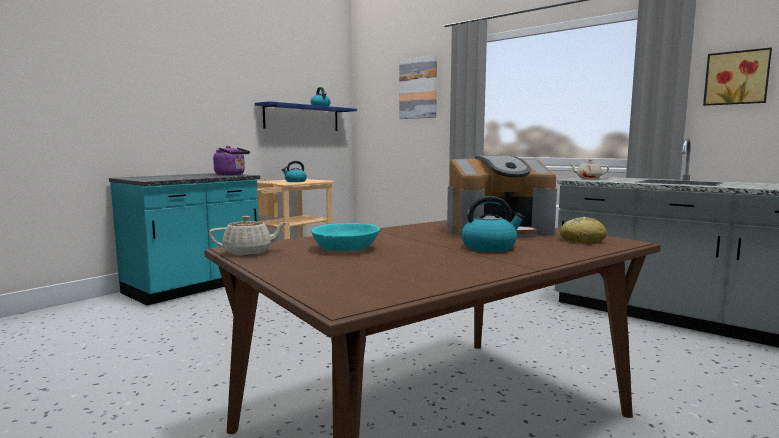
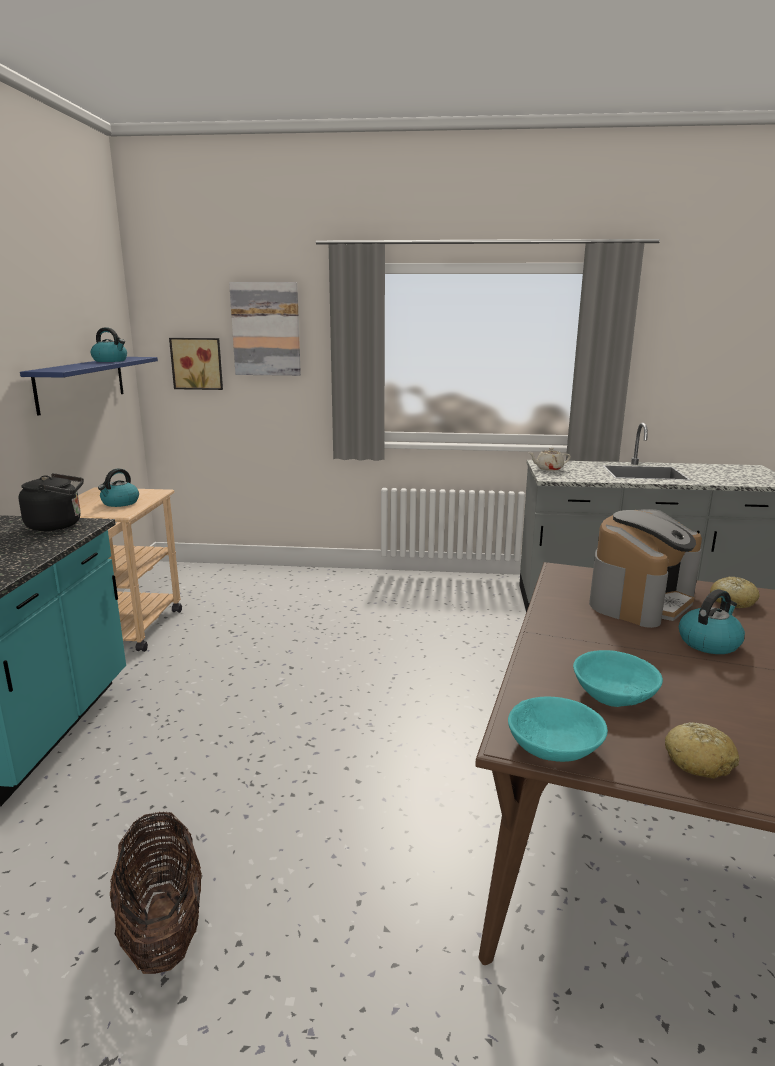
camera: 35 degrees left, 10 degrees up
beige teapot [208,216,288,256] -> turquoise bowl [508,696,608,762]
purple kettle [213,146,250,175] -> black kettle [18,473,84,531]
picture [703,47,772,106] -> picture moved to [169,338,223,390]
none -> basket [110,811,202,974]
none -> bread [665,722,739,779]

